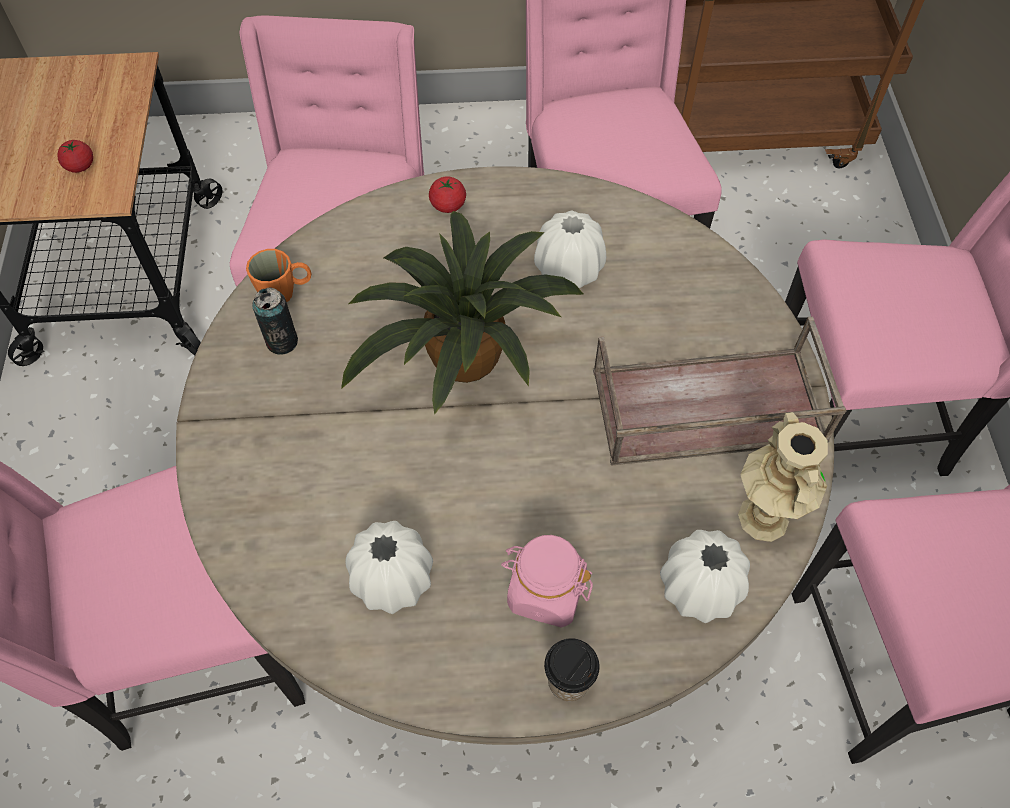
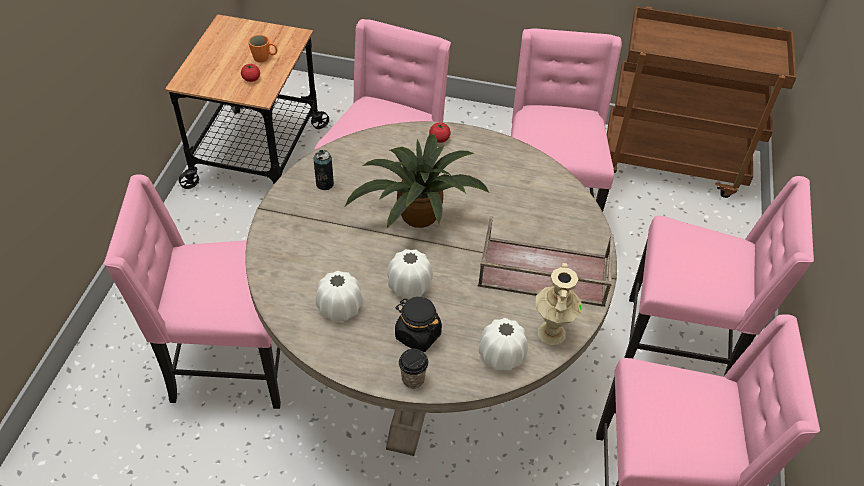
camera: 15 degrees right, 10 degrees down
orange mug [246,249,311,303] -> orange mug moved to [248,35,278,62]
pink jar [501,535,593,628] -> black jar [395,297,442,352]
white vase [534,210,606,288] -> white vase moved to [387,249,433,299]

